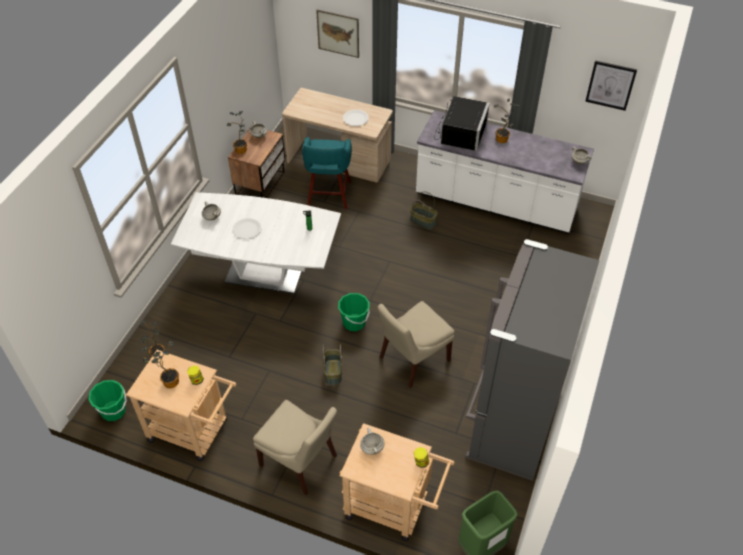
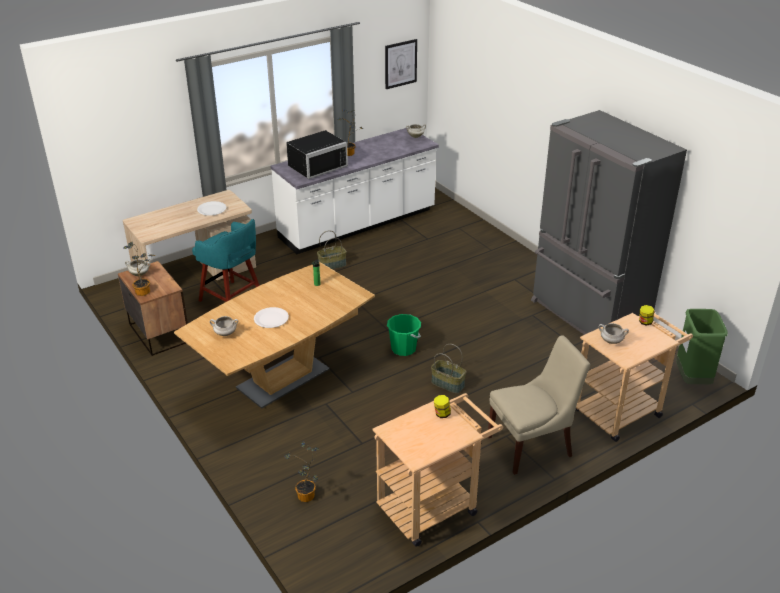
camera: 55 degrees left, 15 degrees down
green bucket [88,380,127,421] -> none
potted plant [143,341,179,388] -> none
white dining table [171,192,341,294] -> brown dining table [174,262,375,409]
picture [316,10,359,58] -> none
beige chair [378,301,455,388] -> none
black microwave [434,96,490,151] -> black microwave turned 90 degrees clockwise [286,130,348,179]

